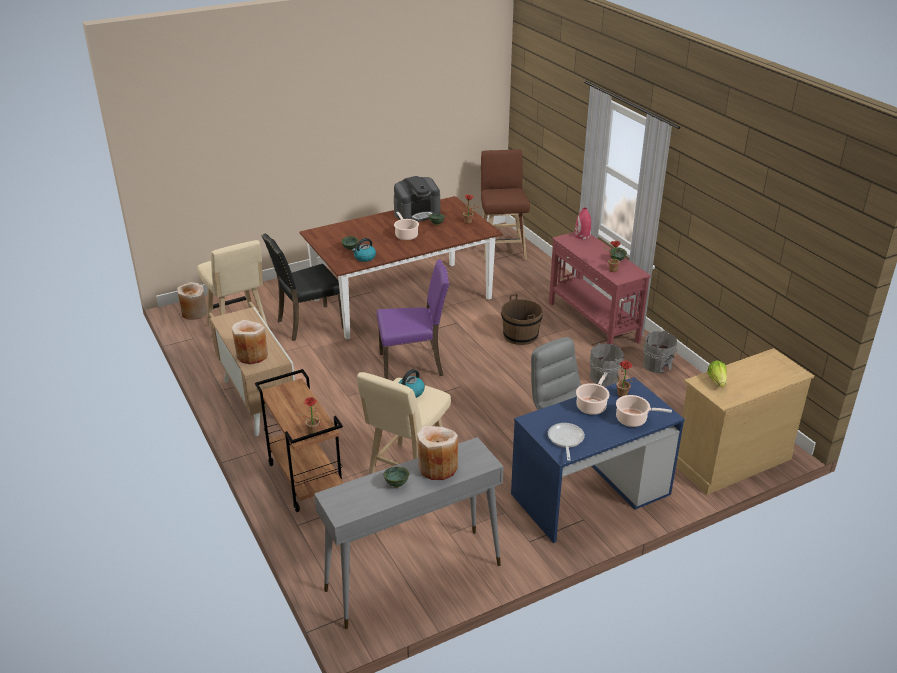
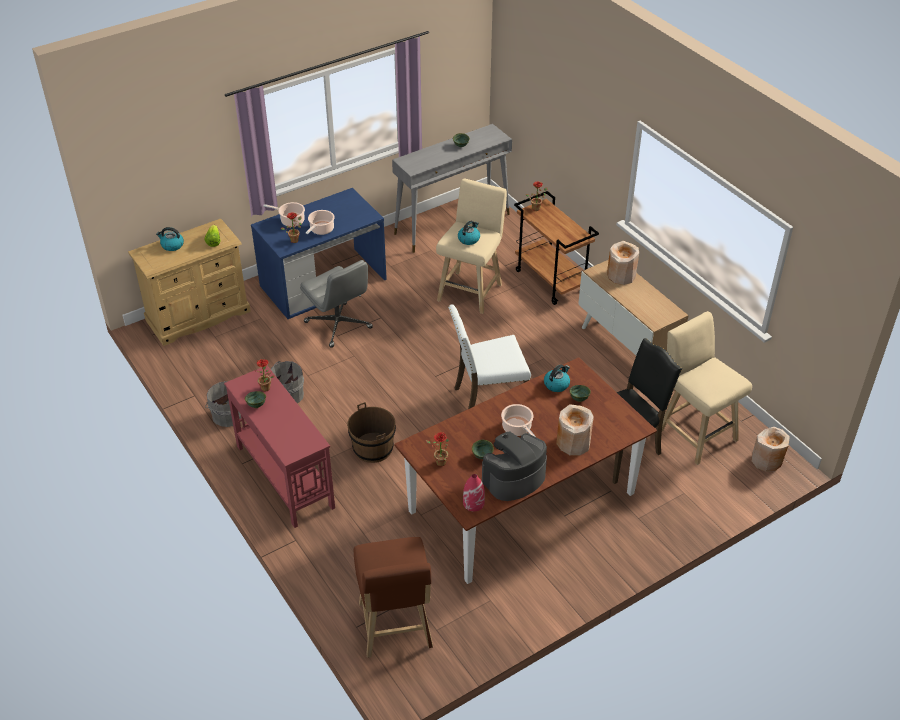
camera: 175 degrees right, 10 degrees up
purple chair [377,260,450,379] -> white chair [448,304,531,409]
beige vase [417,426,458,480] -> beige vase moved to [556,404,594,456]
frying pan [548,423,585,461] -> none
red vase [575,207,591,239] -> red vase moved to [463,474,485,511]
none -> kettle [156,227,184,251]

